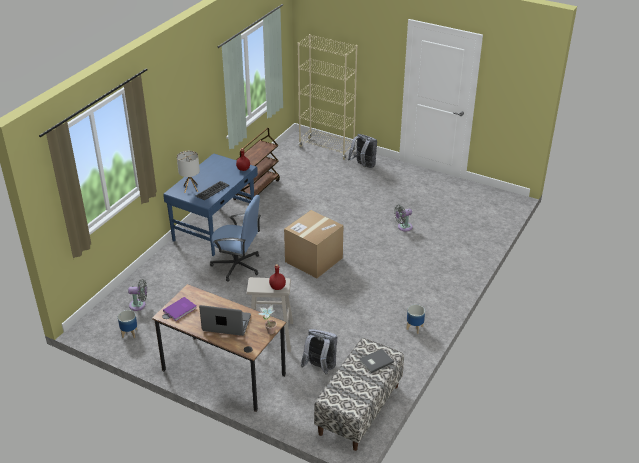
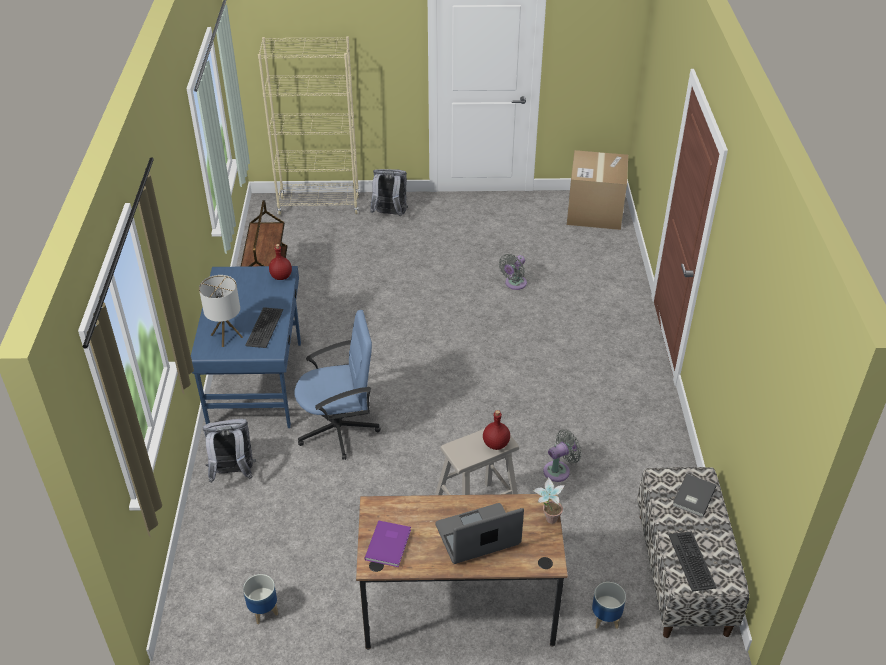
camera: 30 degrees left, 5 degrees up
grey fan [128,279,147,311] -> grey fan moved to [543,429,581,482]
cardboard box [284,210,343,278] -> cardboard box moved to [567,150,628,230]
grey backpack [301,329,337,375] -> grey backpack moved to [203,419,256,483]
planter [406,304,425,334] -> planter moved to [592,582,626,629]
none -> keyboard [668,531,717,592]

